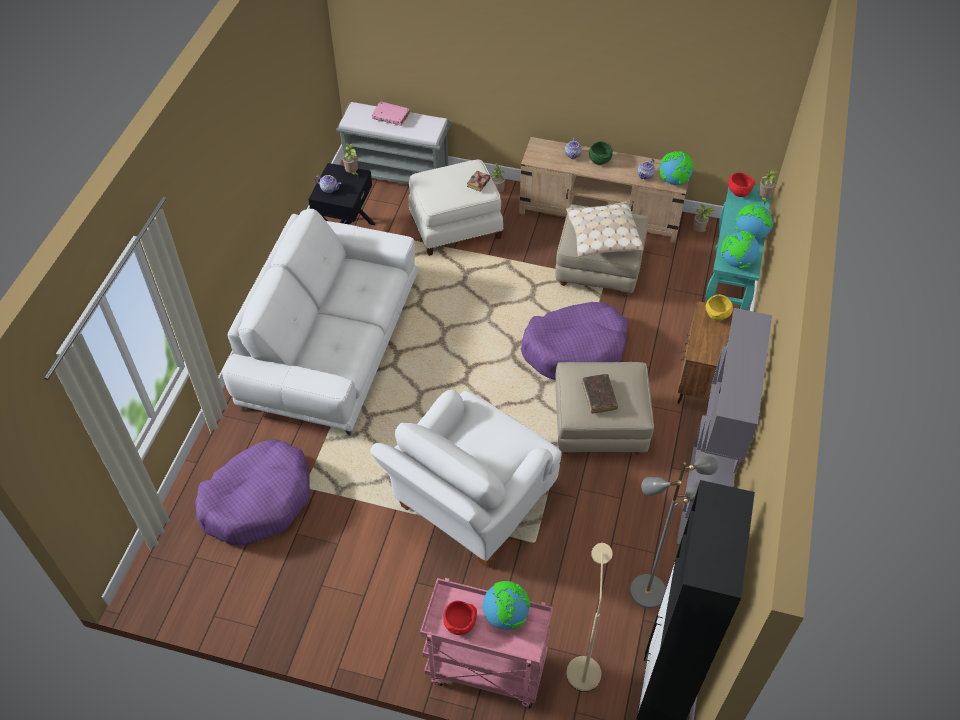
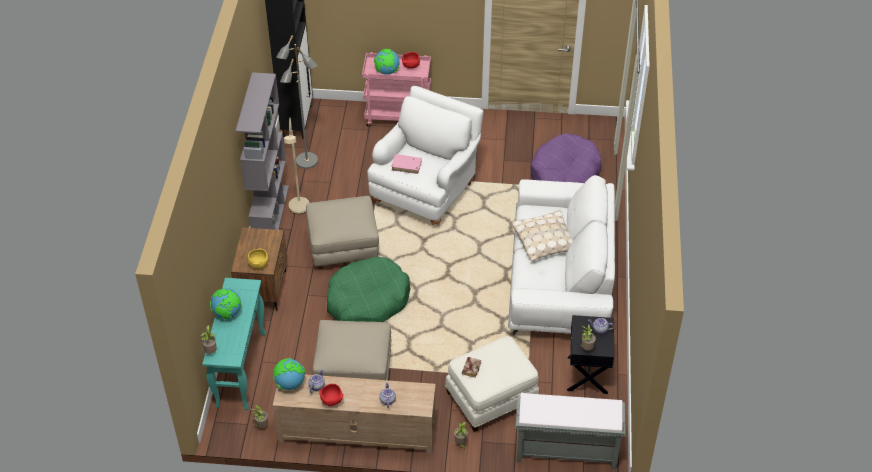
camera: 170 degrees right, 5 degrees down
pink book [372,102,410,126] -> pink book moved to [392,154,422,174]
purple dog bed [521,302,628,380] -> green dog bed [327,257,410,322]
beige pillow [566,201,644,257] -> beige pillow moved to [511,210,573,261]
beige floor lamp [566,543,613,692] -> beige floor lamp moved to [284,118,309,214]
brown book [582,374,618,414] -> none
green bowl [589,141,613,165] -> none
globe [721,231,759,268] -> none
red bowl [728,172,755,197] -> red bowl moved to [319,384,343,406]

